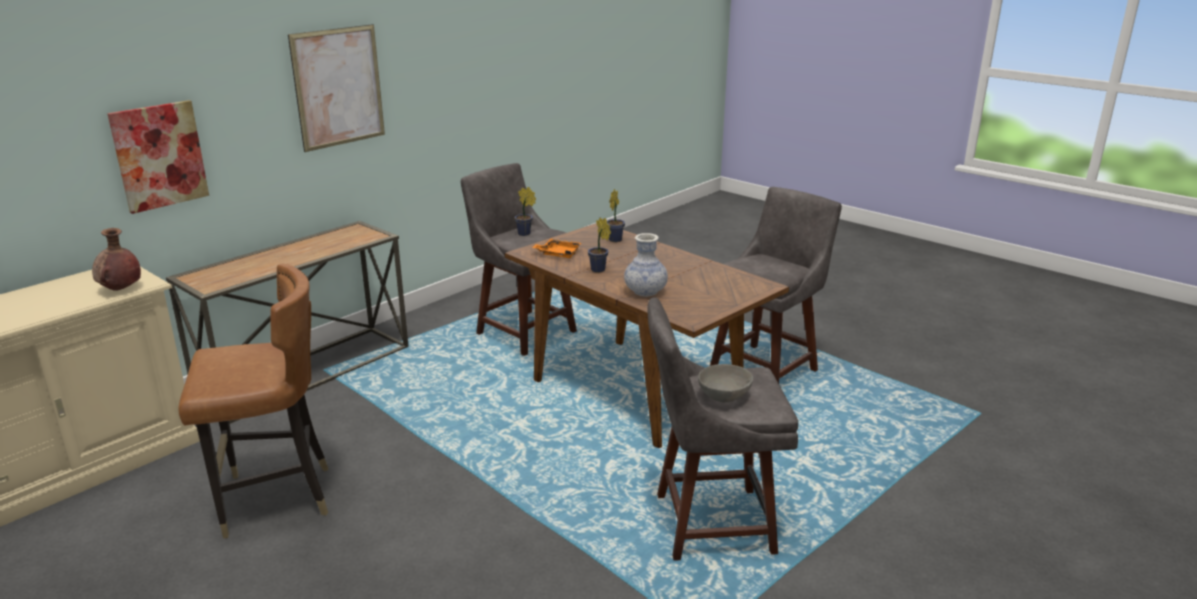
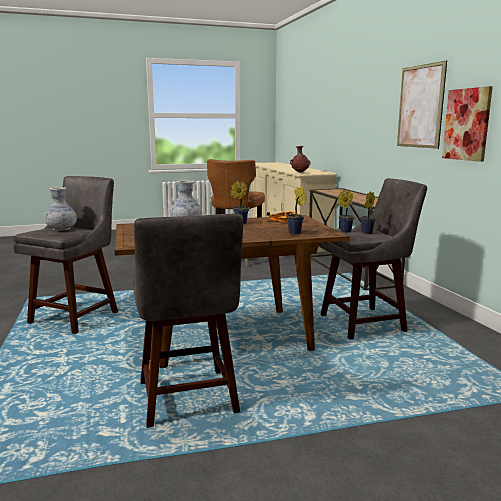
camera: 120 degrees right, 10 degrees down
picture [107,100,209,214] -> picture moved to [442,86,493,162]
grey bowl [698,364,754,402] -> vase [44,187,77,231]
none -> potted plant [337,190,354,232]

